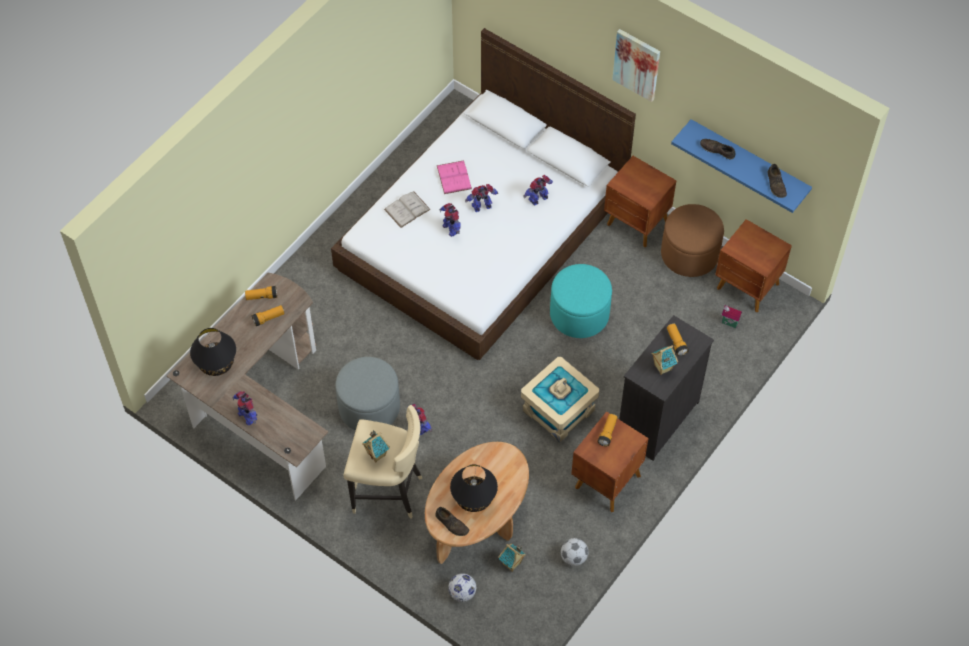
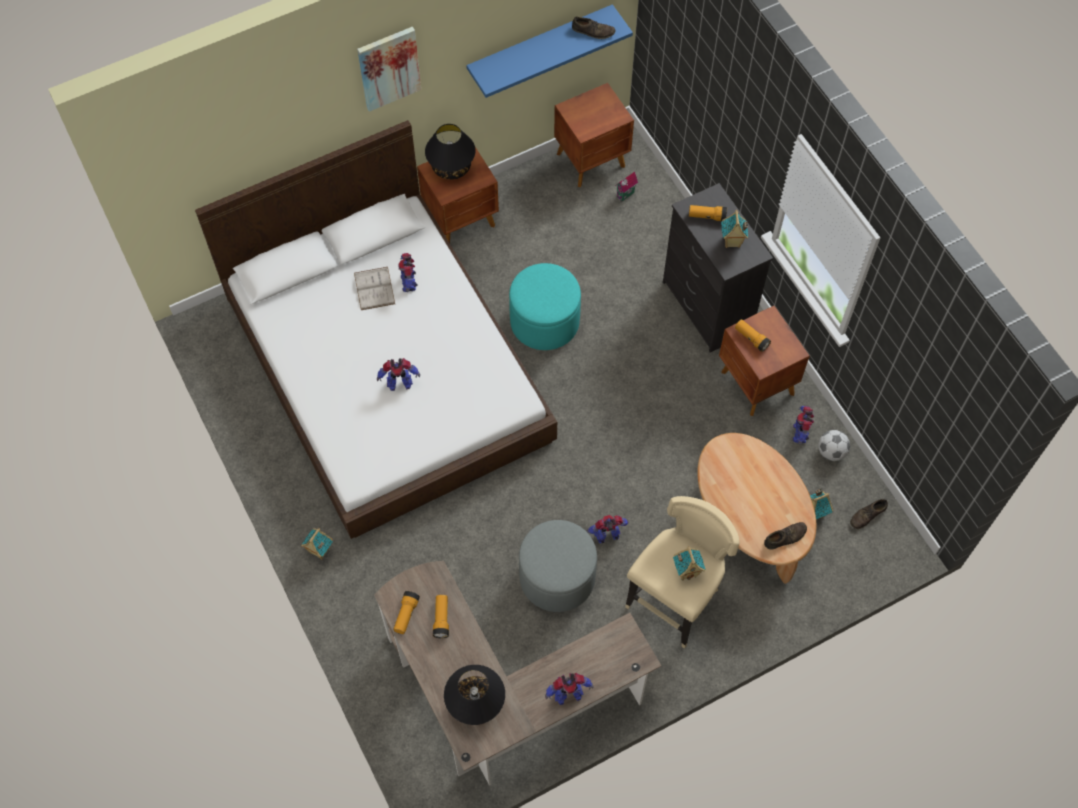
camera: 65 degrees left, 5 degrees up
white book [384,191,431,228] -> white book moved to [354,267,395,310]
pink book [437,160,472,194] -> none
football [448,573,476,602] -> none
black table lamp [450,464,498,512] -> black table lamp moved to [425,124,476,180]
toy robot [465,184,498,212] -> toy robot moved to [793,406,814,445]
beige storage box [521,357,599,442] -> none
brown ottoman [661,204,724,277] -> none
brown shoe [700,139,735,159] -> brown shoe moved to [850,499,888,529]
none -> toy house [301,528,333,560]

